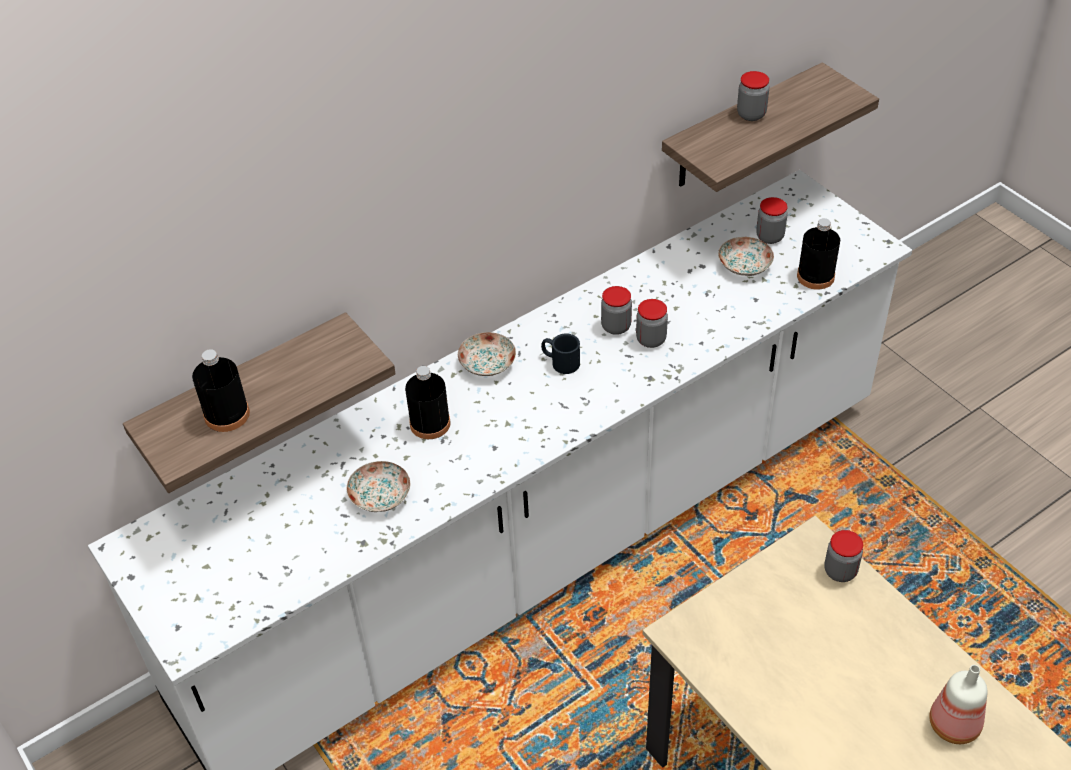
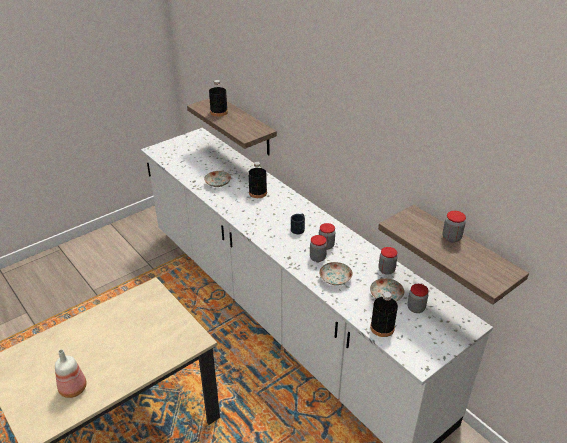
camera: 85 degrees right, 10 degrees down
plate [458,332,516,376] -> plate moved to [319,262,353,285]
jar [824,530,863,582] -> jar moved to [379,247,397,275]

